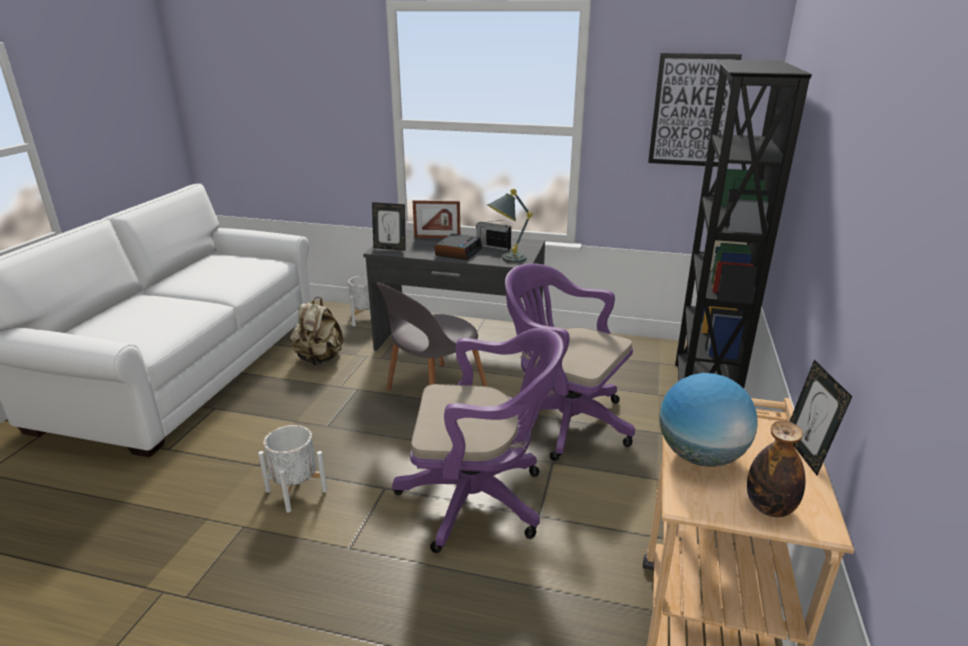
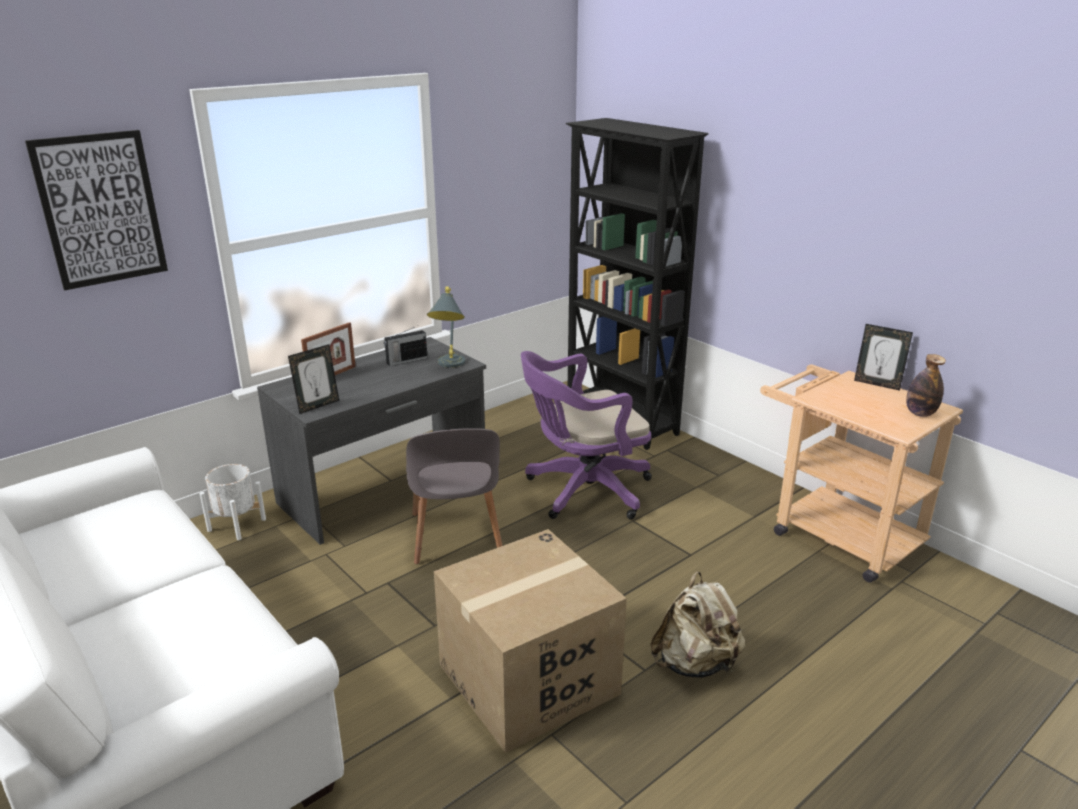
camera: 55 degrees left, 0 degrees up
white planter [258,425,327,513] -> cardboard box [434,529,627,753]
beige backpack [290,297,343,365] -> beige backpack moved to [650,572,745,678]
purple office chair [392,328,564,553] -> none
alarm clock [435,234,482,260] -> none
picture [648,53,742,167] -> picture moved to [25,130,168,290]
globe [659,373,758,467] -> none

